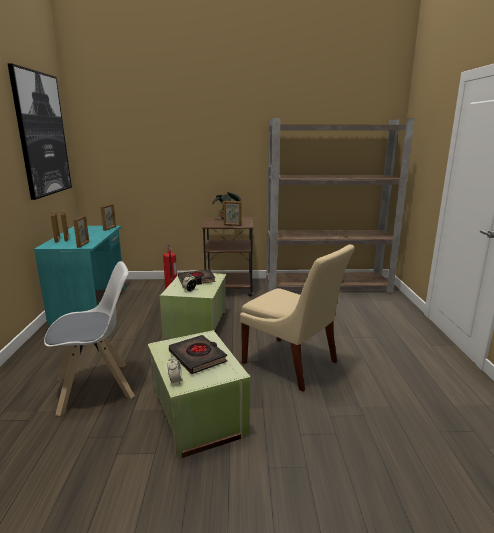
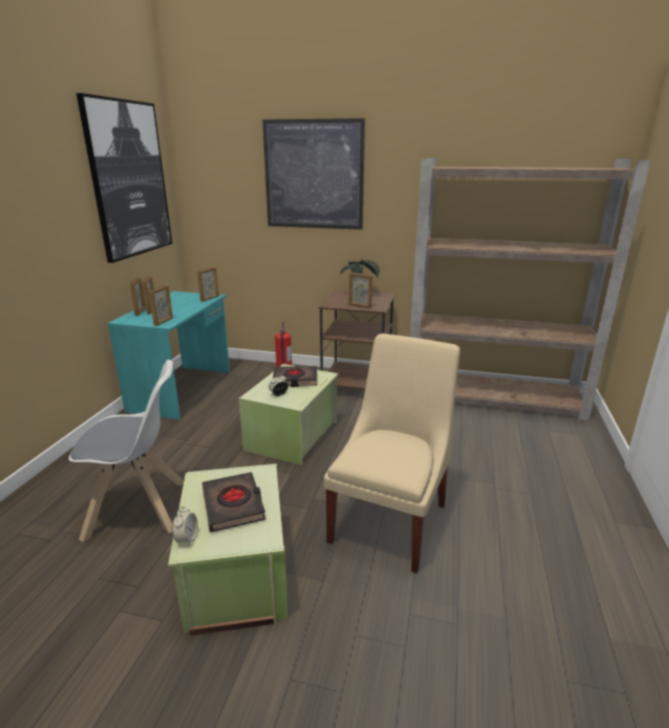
camera: 15 degrees right, 5 degrees up
beige chair [240,245,355,392] -> beige chair turned 120 degrees counterclockwise [324,333,460,573]
none -> picture [263,118,365,230]

